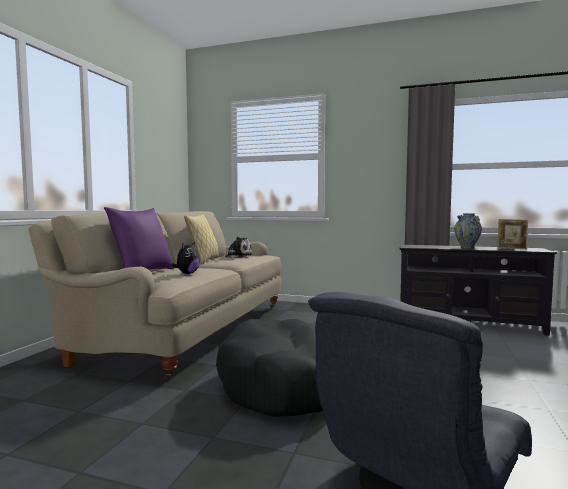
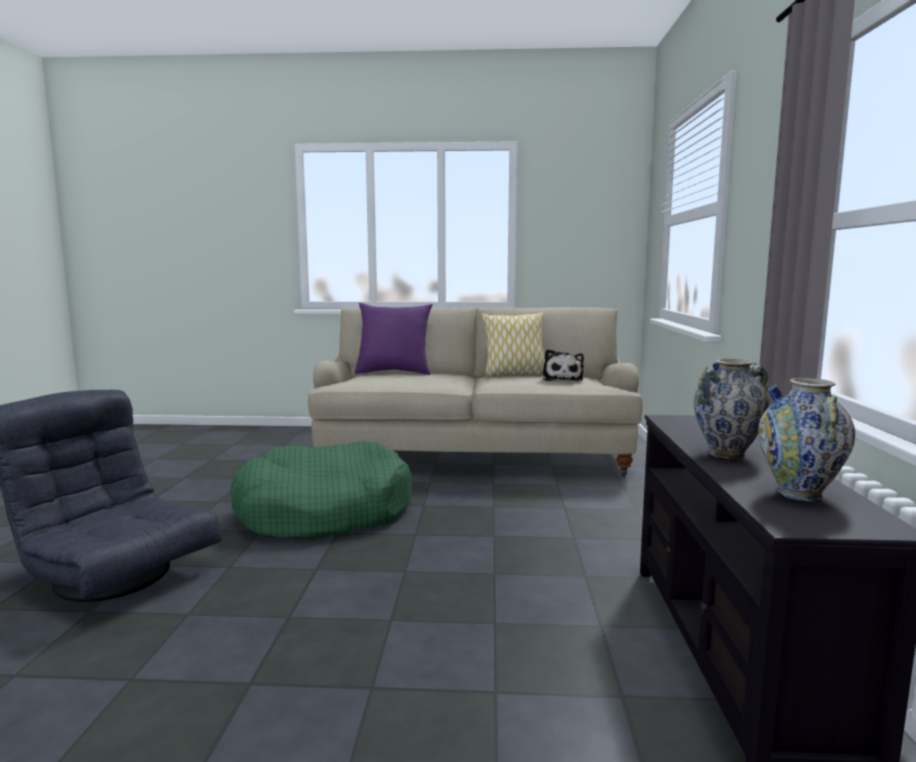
camera: 75 degrees right, 5 degrees up
plush toy [171,242,200,274] -> none
black dog bed [216,318,323,417] -> green dog bed [230,441,412,539]
picture frame [497,219,528,250] -> vase [758,378,855,501]

